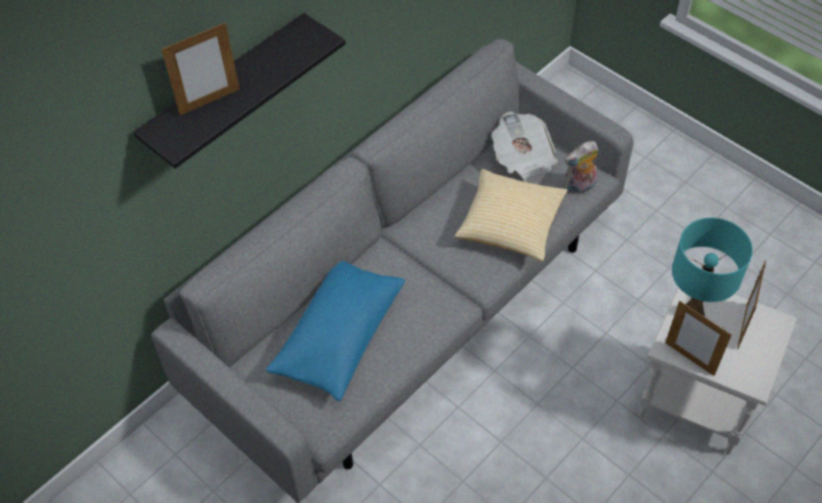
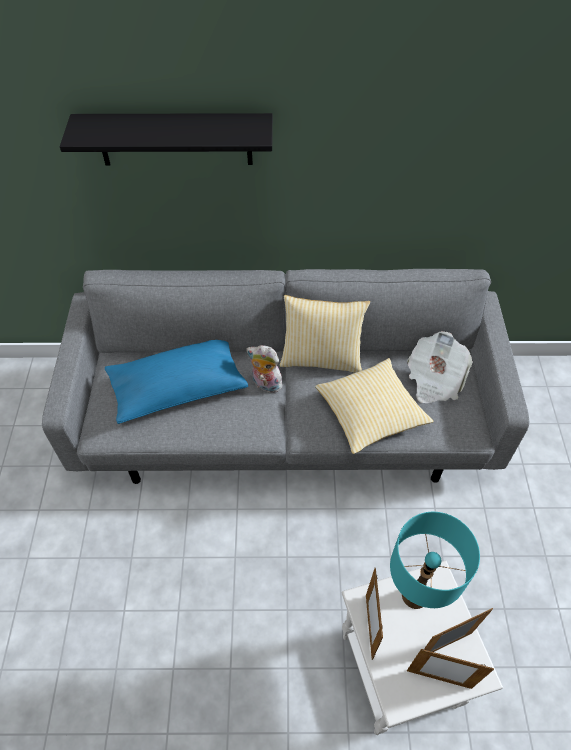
camera: 45 degrees right, 0 degrees up
picture frame [161,22,240,115] -> picture frame moved to [407,649,494,689]
plush toy [565,141,599,195] -> plush toy moved to [246,345,283,393]
none -> pillow [280,295,370,373]

